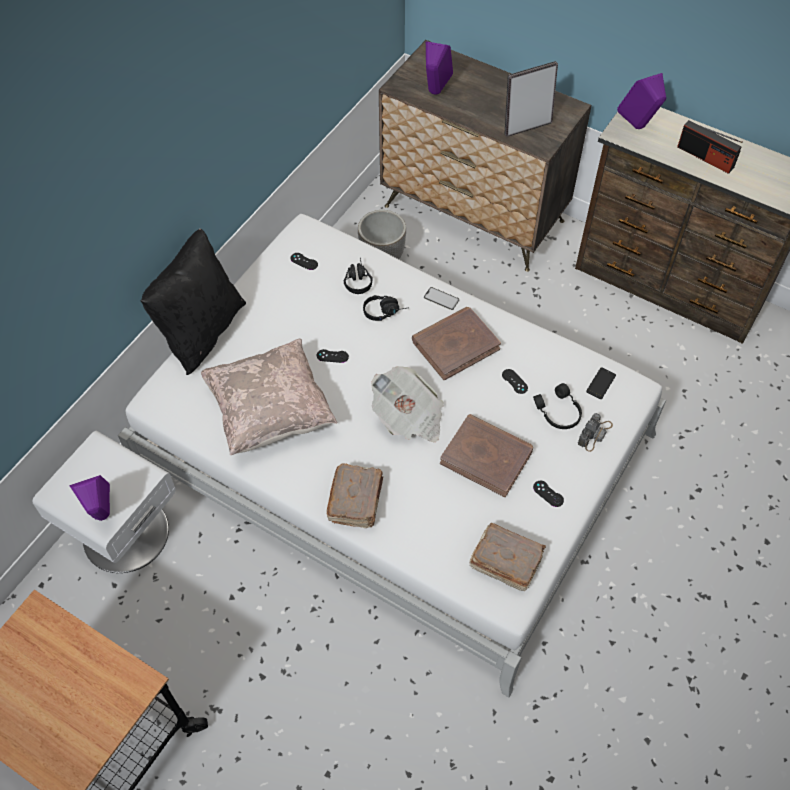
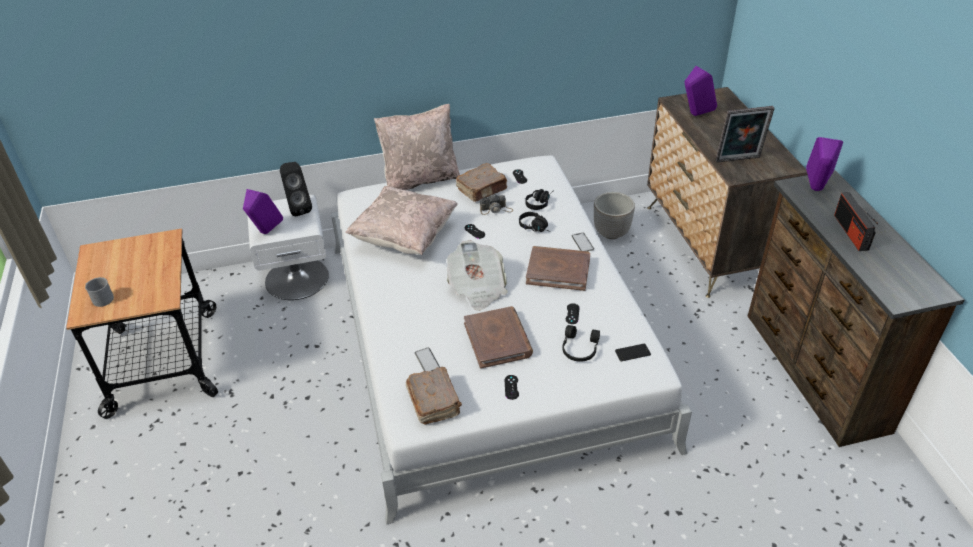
camera: 45 degrees right, 15 degrees down
black pillow [140,228,246,375] -> beige pillow [374,104,460,190]
brown book [326,463,383,528] -> brown book moved to [456,163,507,202]
picture frame [505,61,558,137] -> picture frame turned 150 degrees clockwise [716,106,775,163]
camera [578,413,613,452] -> camera moved to [480,194,513,215]
none -> grey mug [85,277,114,307]
none -> black speaker [280,162,312,216]
none -> phone [415,347,440,371]

